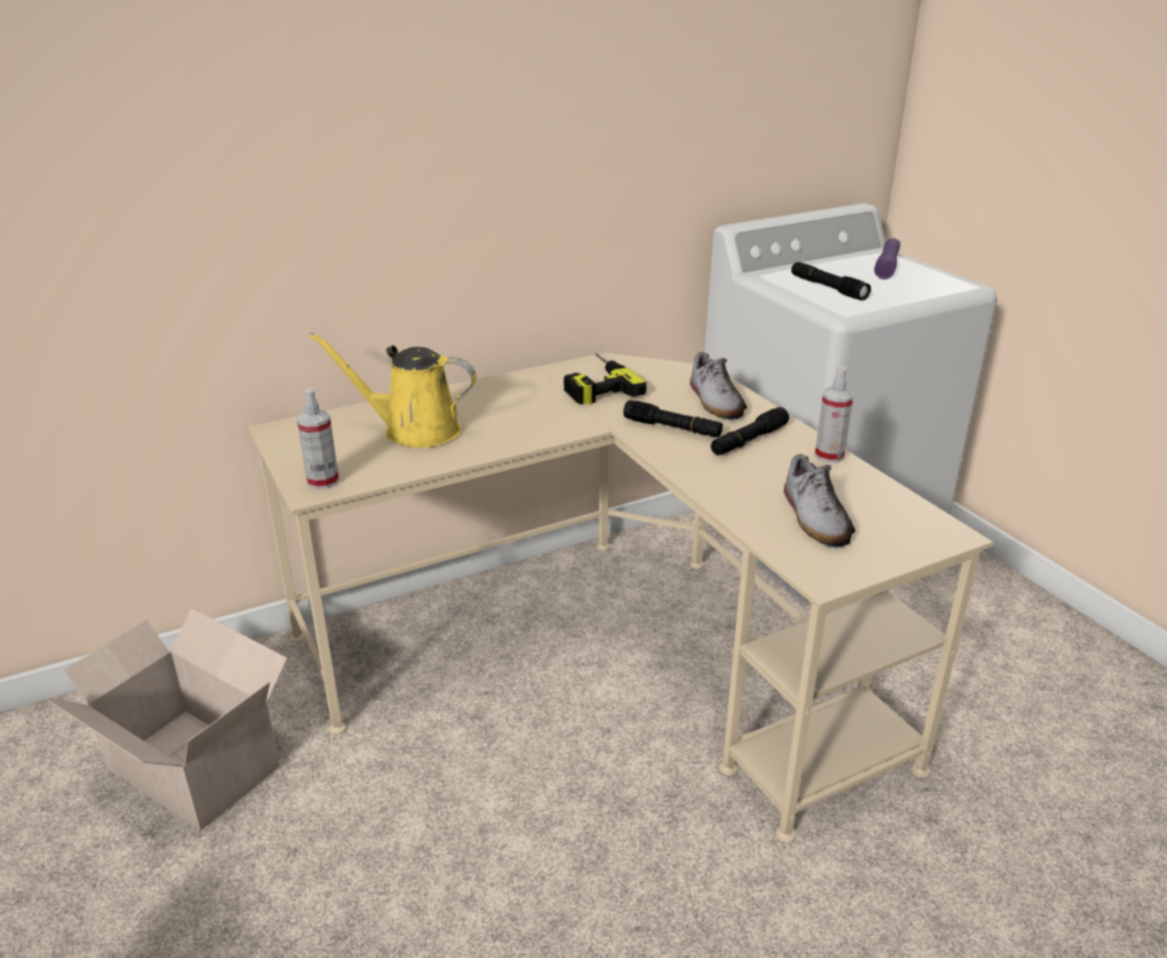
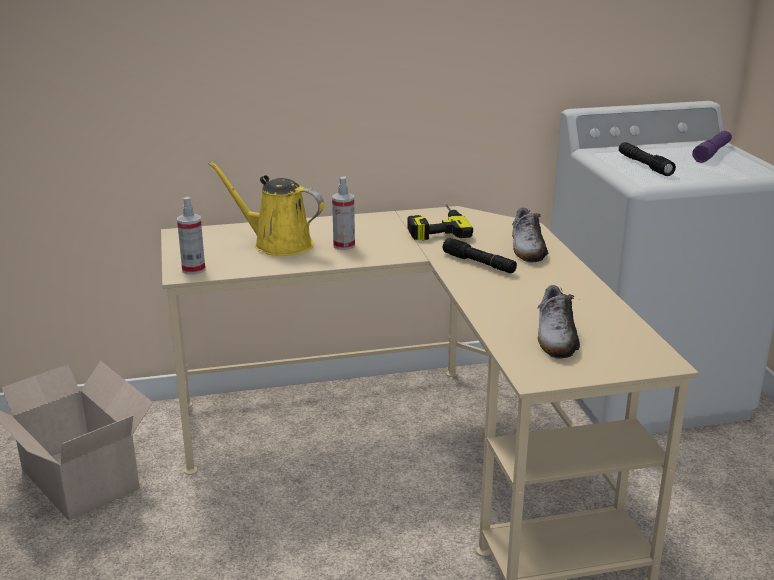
camera: 15 degrees right, 5 degrees down
black flashlight [711,407,789,455] -> none
spray bottle [815,366,854,463] -> spray bottle moved to [332,176,355,250]

